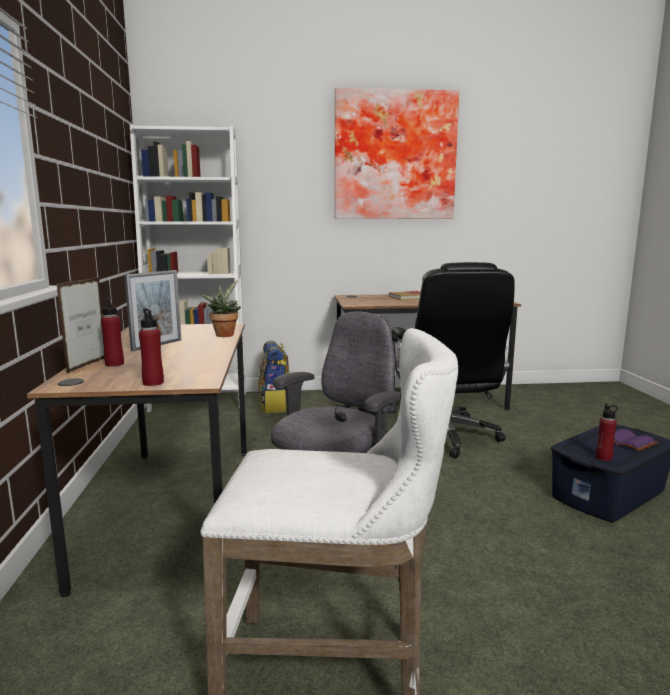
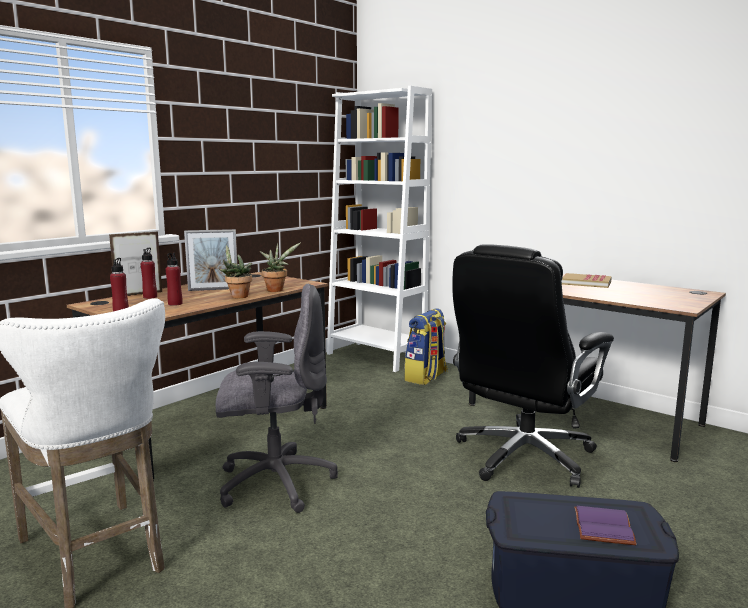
camera: 45 degrees right, 0 degrees up
picture [335,88,459,219] -> none
red bottle [596,403,618,461] -> red bottle moved to [166,252,183,306]
none -> potted plant [219,245,252,298]

